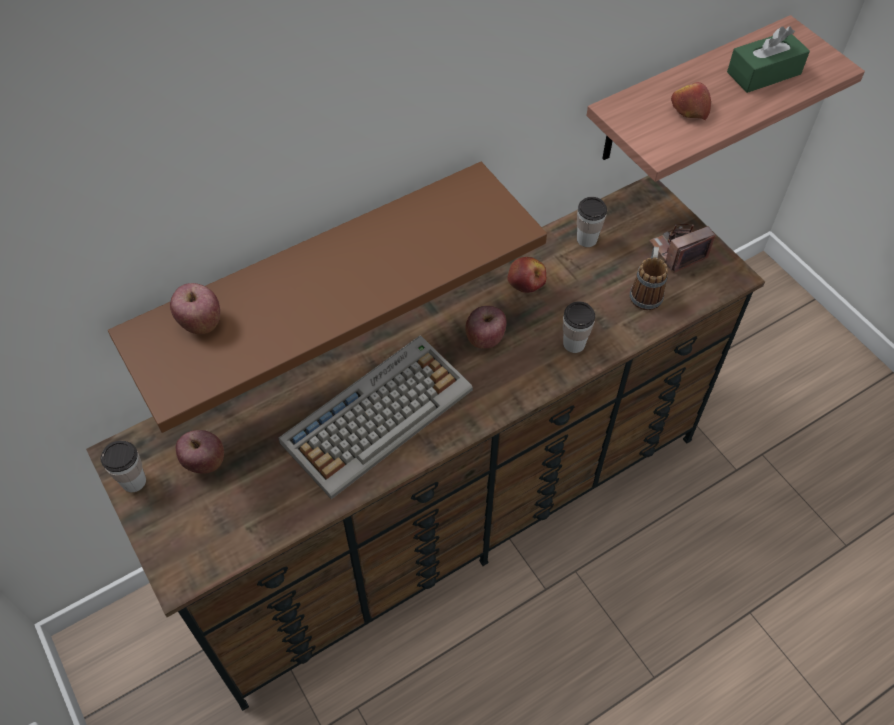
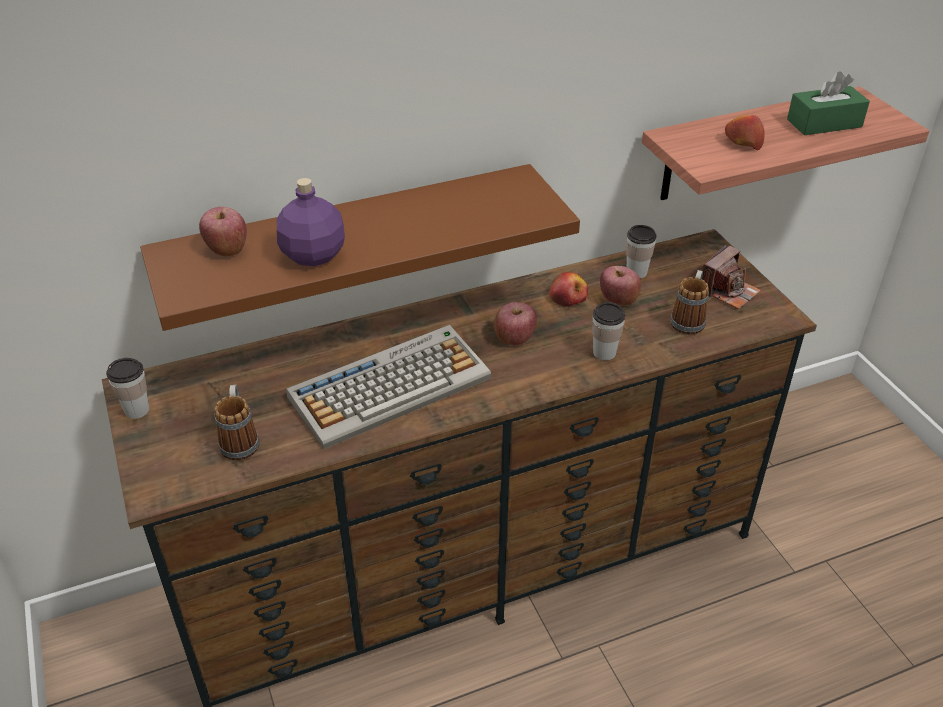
camera: 10 degrees right, 15 degrees down
apple [176,430,224,474] -> apple moved to [600,266,641,306]
camera [649,224,716,273] -> camera turned 150 degrees clockwise [702,245,761,309]
none -> mug [215,385,259,460]
none -> purple bottle [277,178,345,266]

